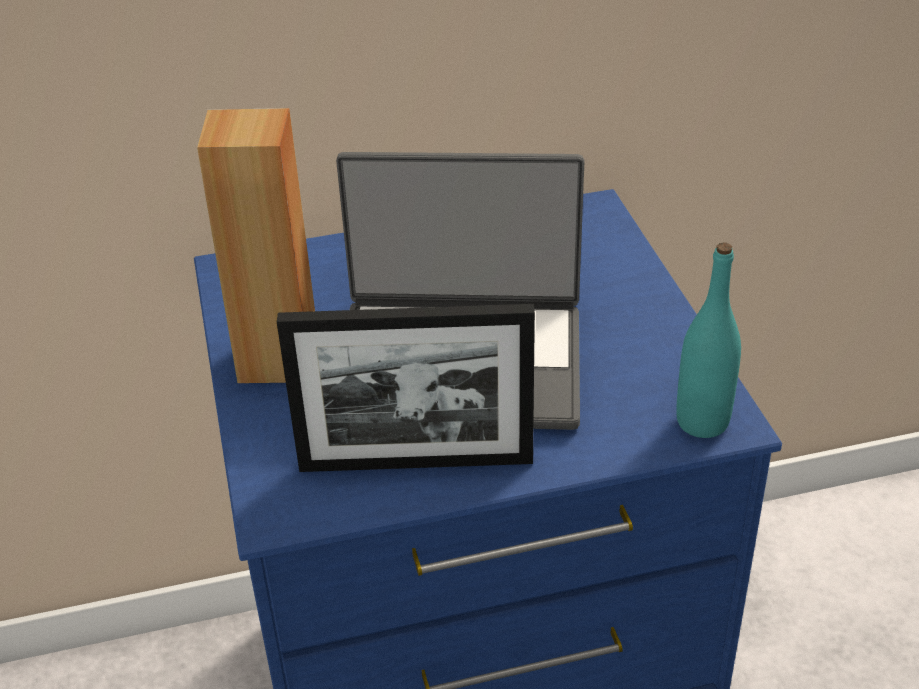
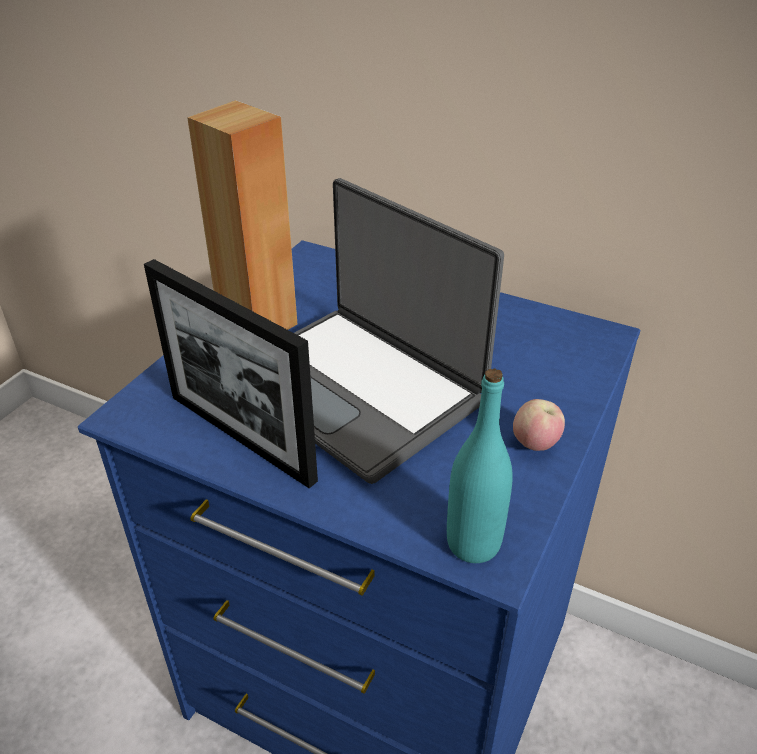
camera: 40 degrees right, 0 degrees up
none -> apple [513,399,565,451]

